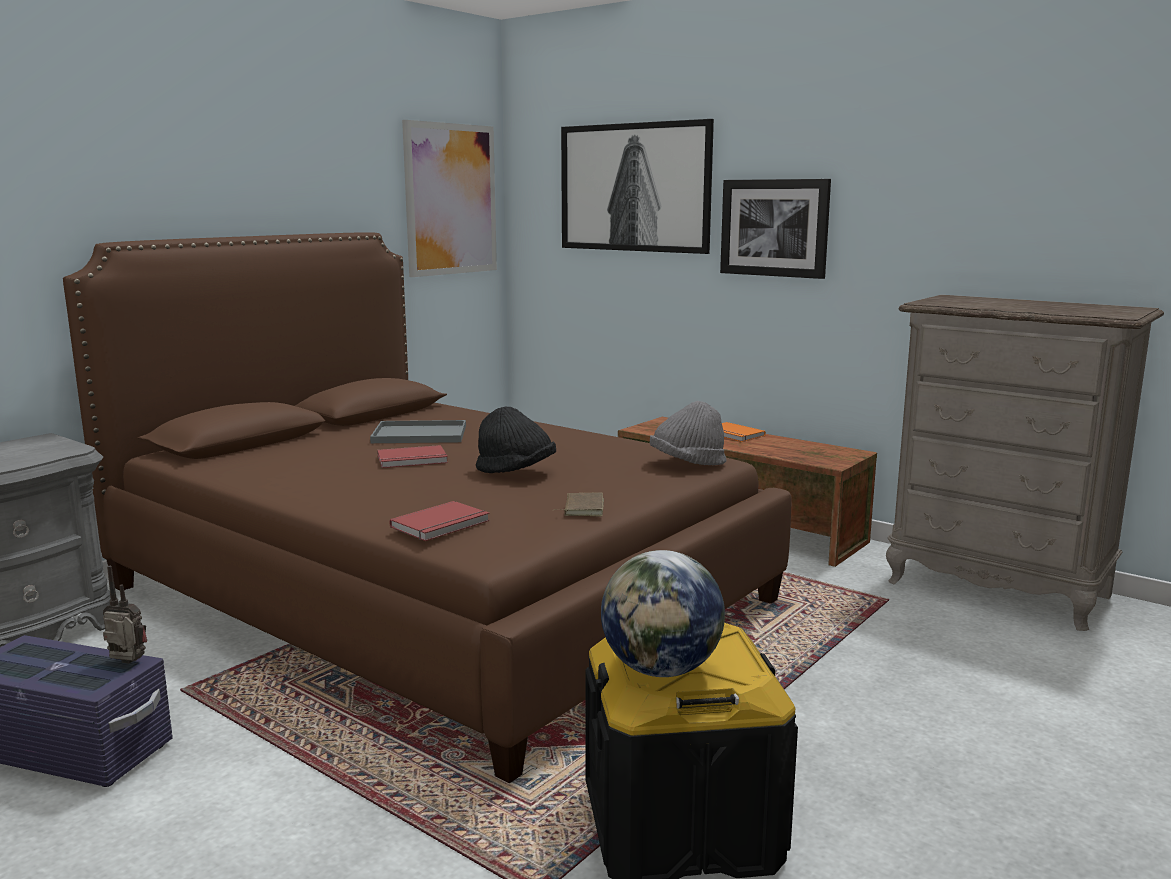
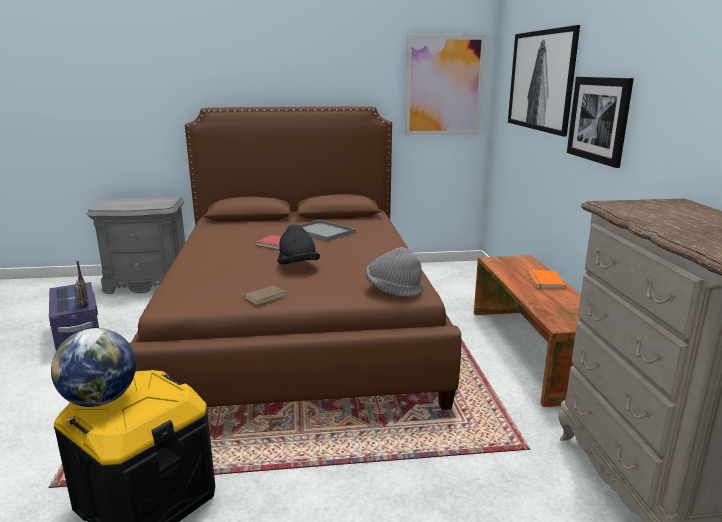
camera: 45 degrees right, 5 degrees up
red book [389,501,490,541] -> none

